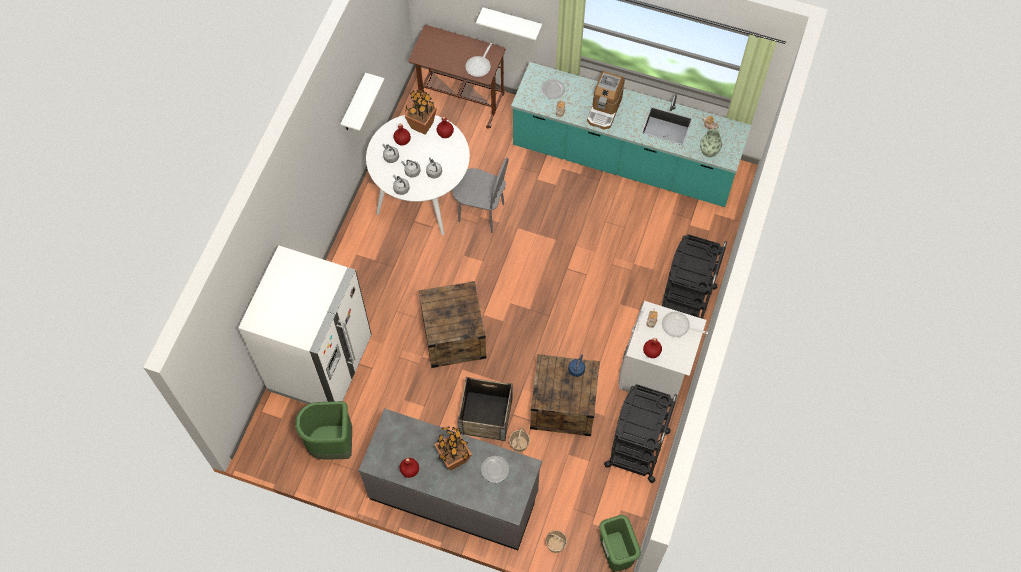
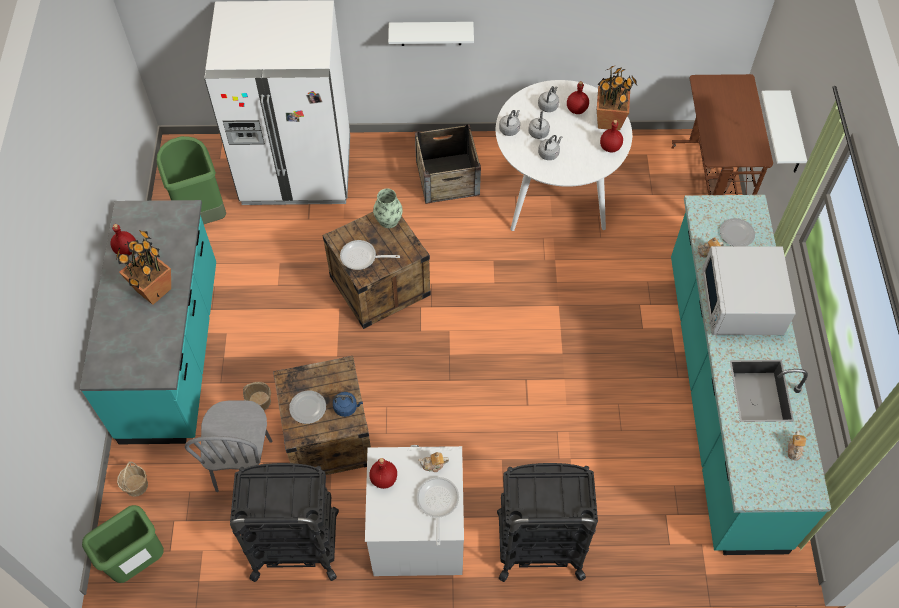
camera: 70 degrees right, 5 degrees down
white shelf [341,73,385,131] -> white shelf moved to [388,22,474,46]
grey counter [358,408,542,550] -> turquoise counter [80,200,216,444]
grey chair [452,158,509,233] -> grey chair moved to [185,400,272,492]
crate [457,377,513,441] -> crate moved to [415,124,481,204]
frying pan [466,43,492,77] -> frying pan moved to [340,240,400,270]
plate [481,456,509,483] -> plate moved to [289,391,326,424]
coffee machine [587,71,625,130] -> white microwave [702,246,796,335]
vase [700,129,722,157] -> vase moved to [373,189,403,228]

